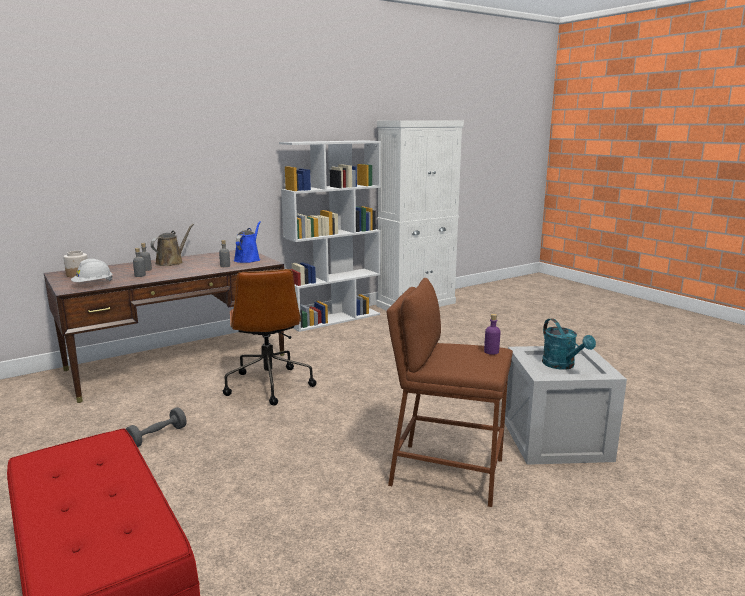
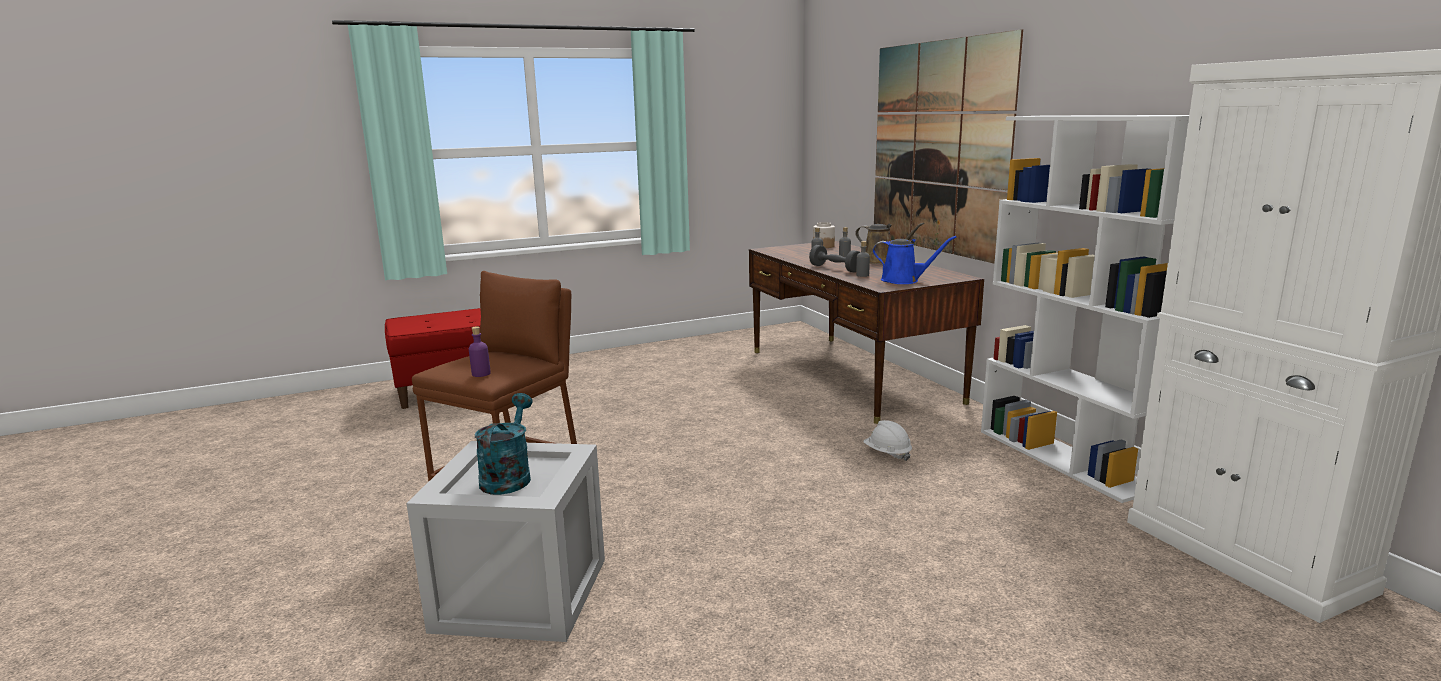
camera: 100 degrees right, 0 degrees up
white hard hat [71,259,113,282] -> white hard hat moved to [863,420,912,461]
grey dumbbell [126,407,186,447] -> grey dumbbell moved to [809,245,860,273]
brown office chair [223,269,316,406] -> none
turquoise watering can [542,318,596,370] -> turquoise watering can turned 105 degrees clockwise [475,393,533,495]
none -> picture [874,29,1023,263]

